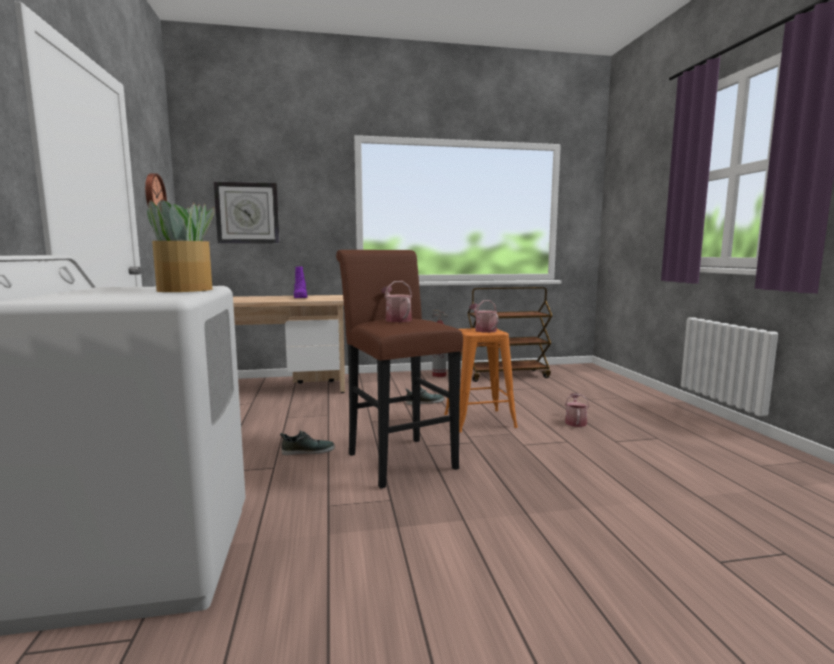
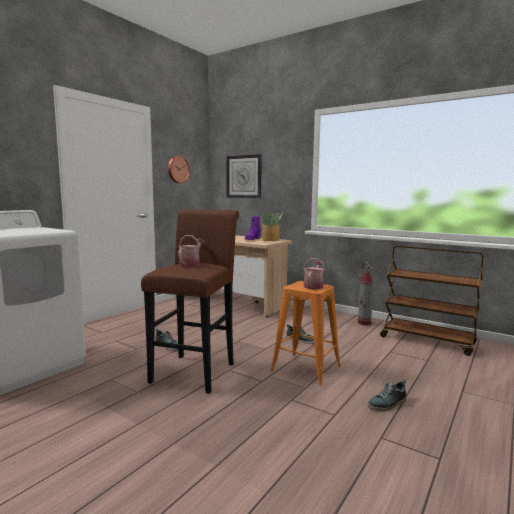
camera: 45 degrees right, 0 degrees up
potted plant [147,199,215,292] -> potted plant moved to [262,212,283,241]
watering can [565,393,589,427] -> shoe [367,380,406,411]

